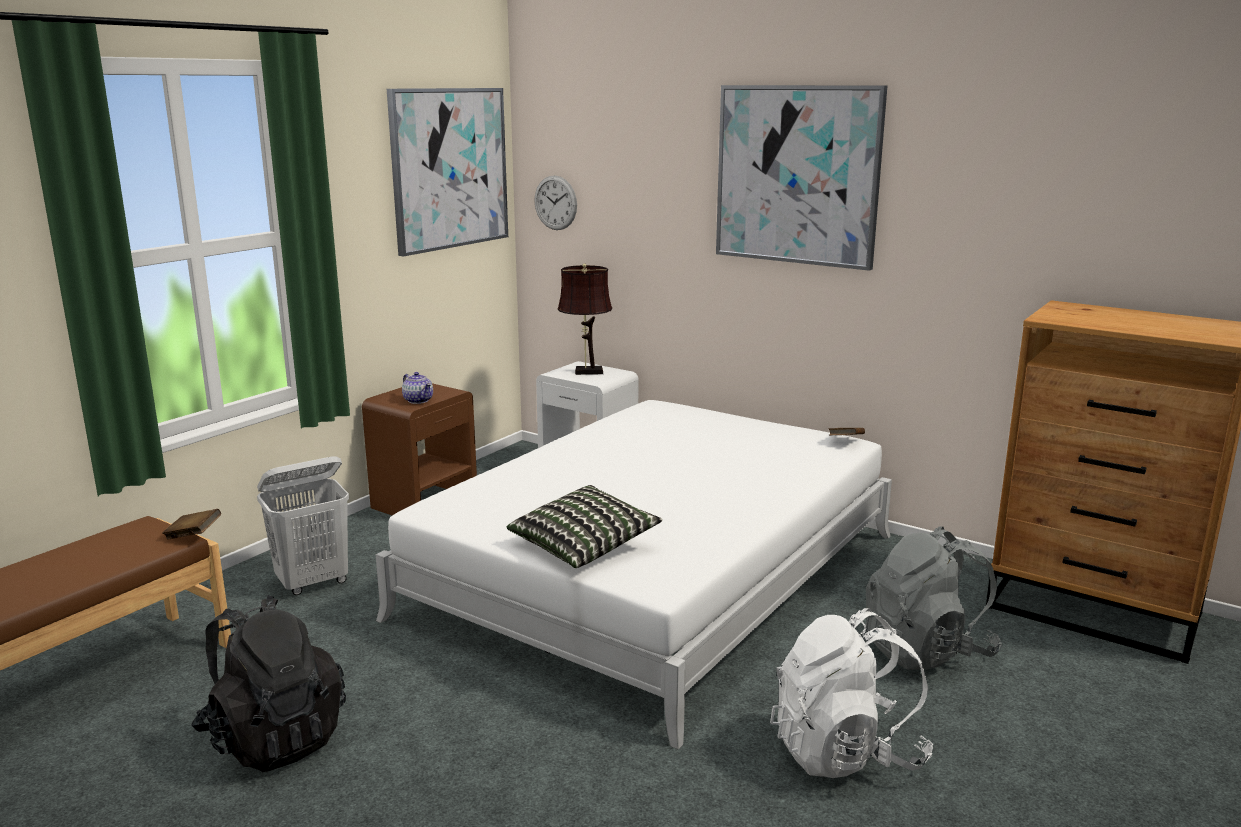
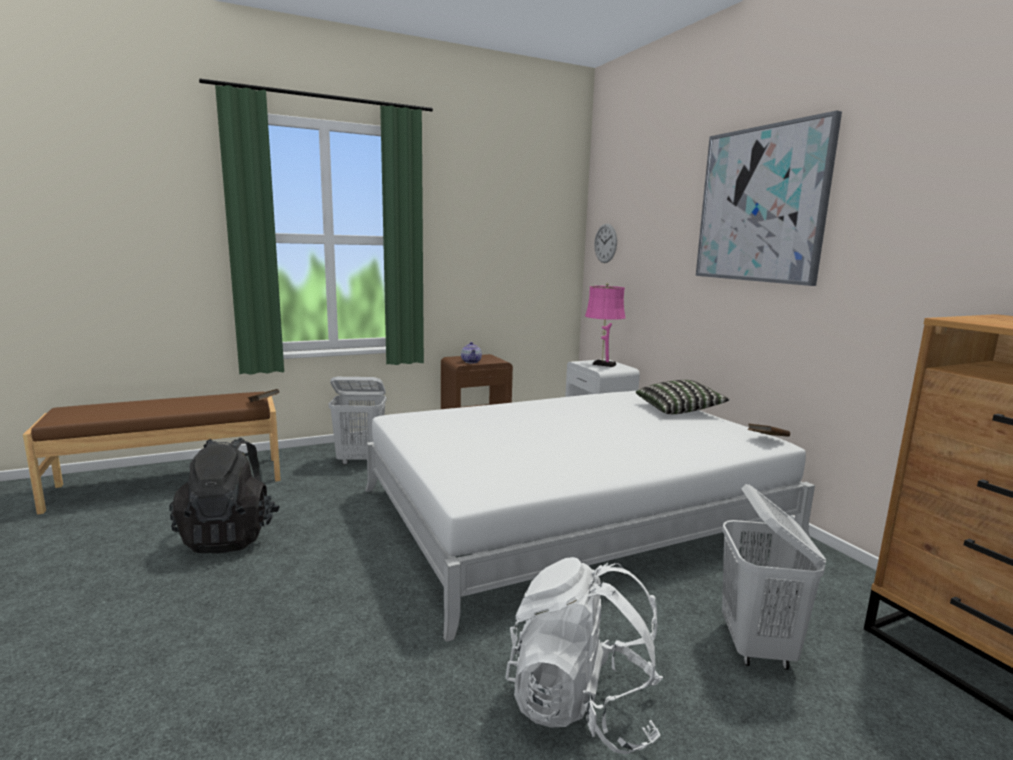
camera: 30 degrees right, 5 degrees down
picture [387,88,508,256] -> none
pillow [507,485,662,568] -> pillow moved to [636,380,730,414]
brown table lamp [558,263,612,375] -> pink table lamp [585,283,626,367]
grey backpack [866,526,1002,670] -> white laundry basket [722,484,826,670]

